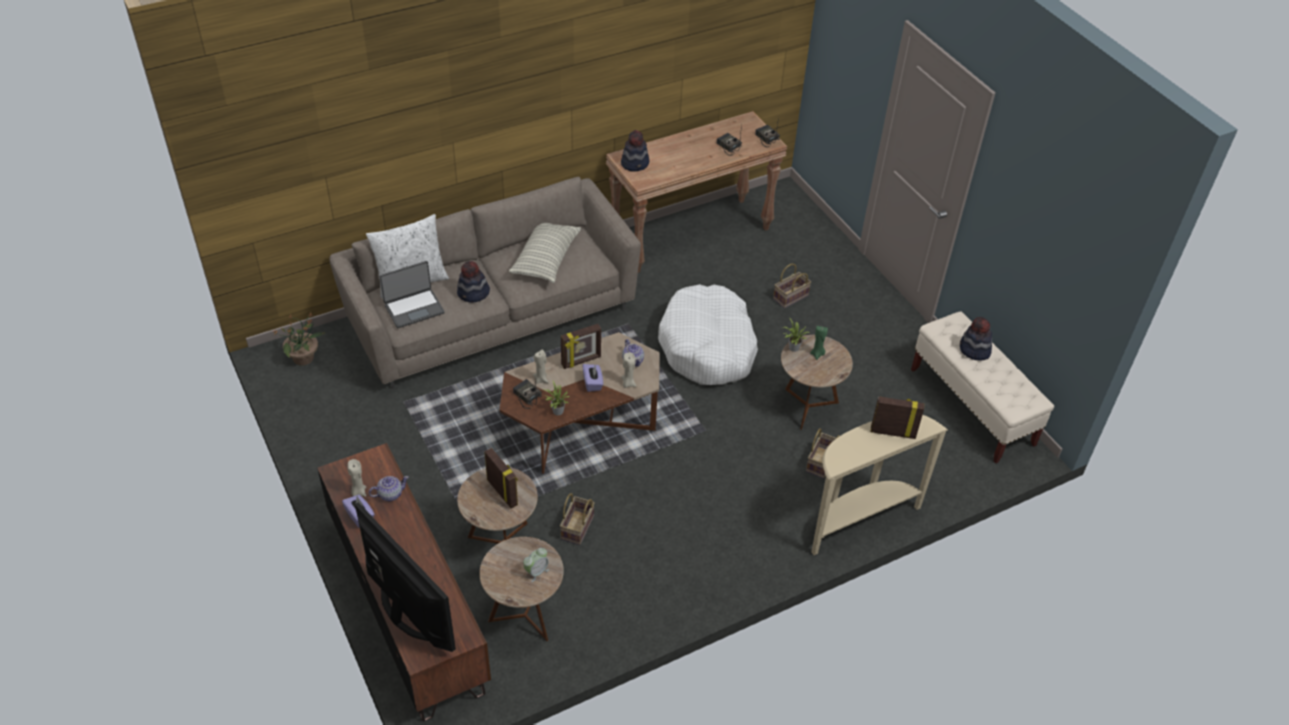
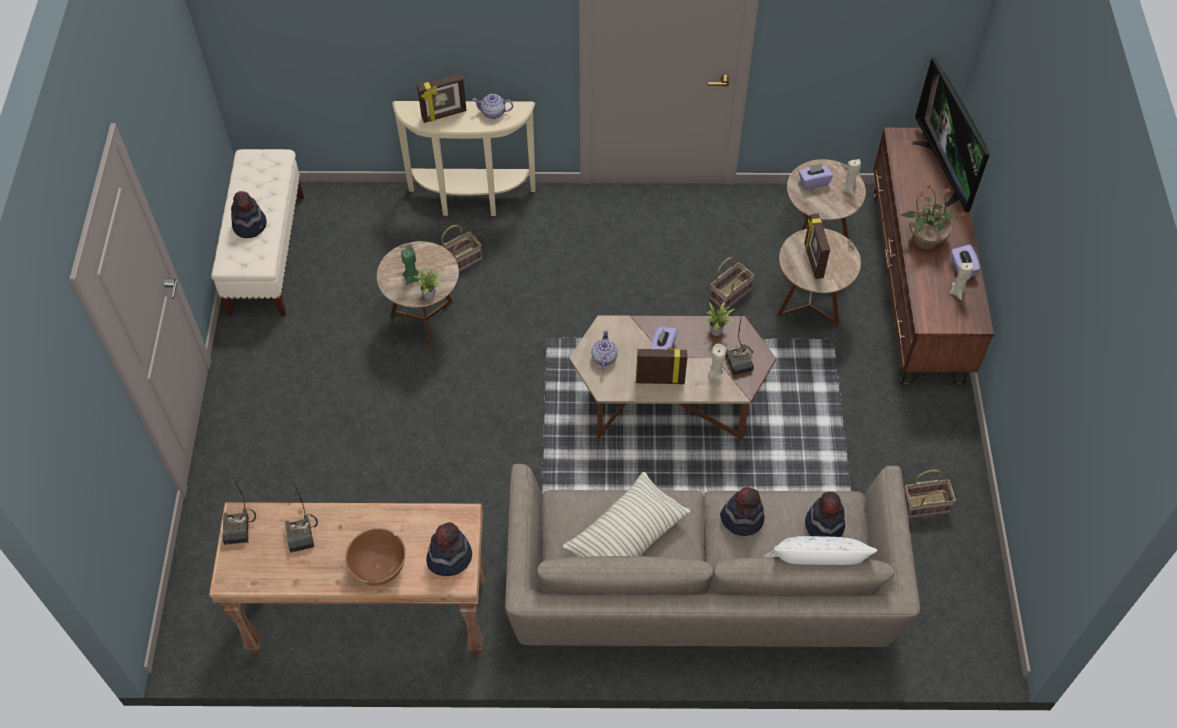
camera: 150 degrees left, 10 degrees up
potted plant [273,311,326,366] -> potted plant moved to [899,183,964,250]
teapot [369,476,409,501] -> teapot moved to [472,94,513,119]
laptop [380,261,445,328] -> hat [805,492,845,537]
alarm clock [523,548,549,582] -> purple tissue box [799,164,833,190]
beige candle [621,352,636,388] -> beige candle moved to [842,159,861,196]
white dog bed [658,284,758,385] -> none
basket [773,263,811,308] -> basket moved to [904,470,956,519]
picture frame [871,396,924,439] -> picture frame turned 60 degrees counterclockwise [417,73,467,123]
none -> brown bowl [345,528,406,586]

